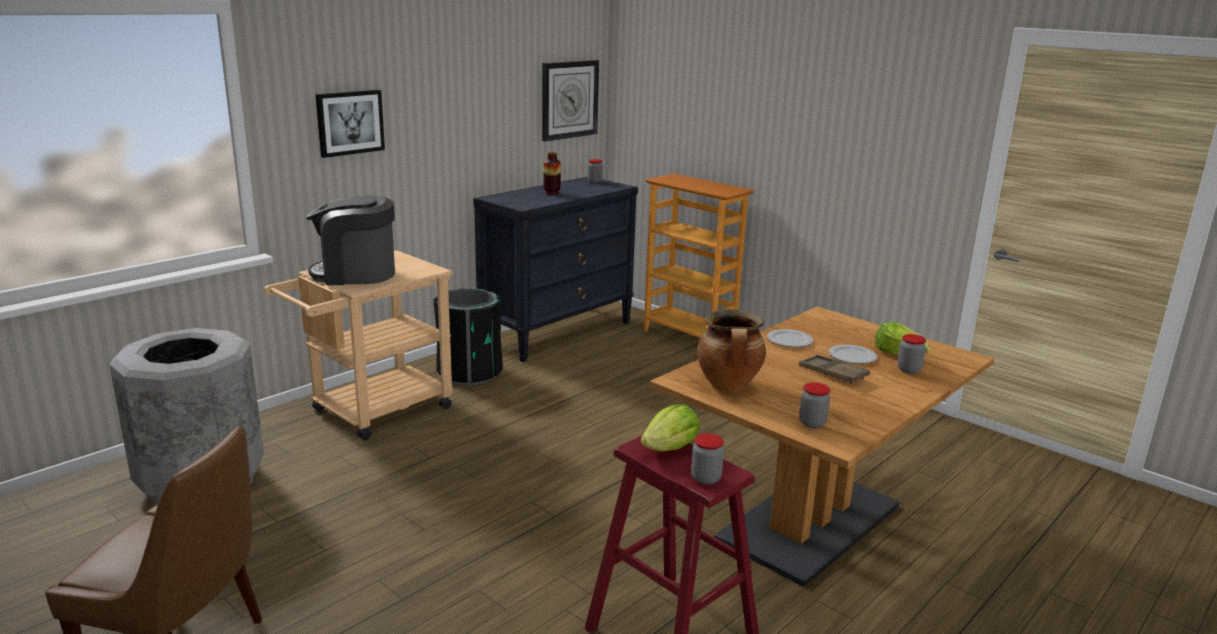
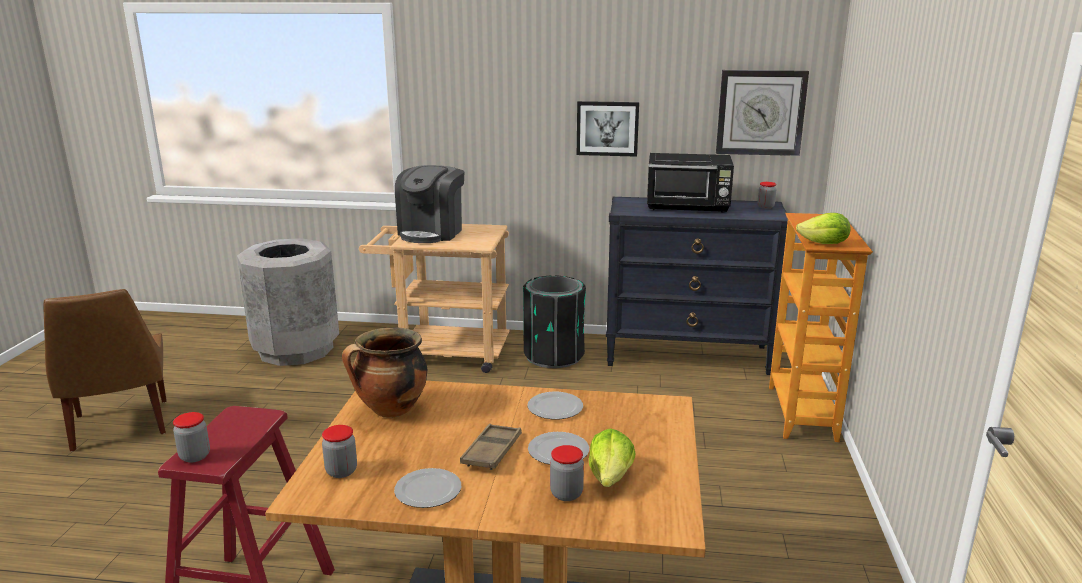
camera: 55 degrees right, 0 degrees up
coffee machine [306,195,395,285] -> coffee machine turned 120 degrees counterclockwise [395,165,464,243]
picture [316,90,385,158] -> picture moved to [577,101,639,157]
vase [544,152,561,195] -> black microwave [647,153,734,213]
lettuce [641,404,700,452] -> lettuce moved to [796,213,851,244]
none -> plate [394,468,461,508]

